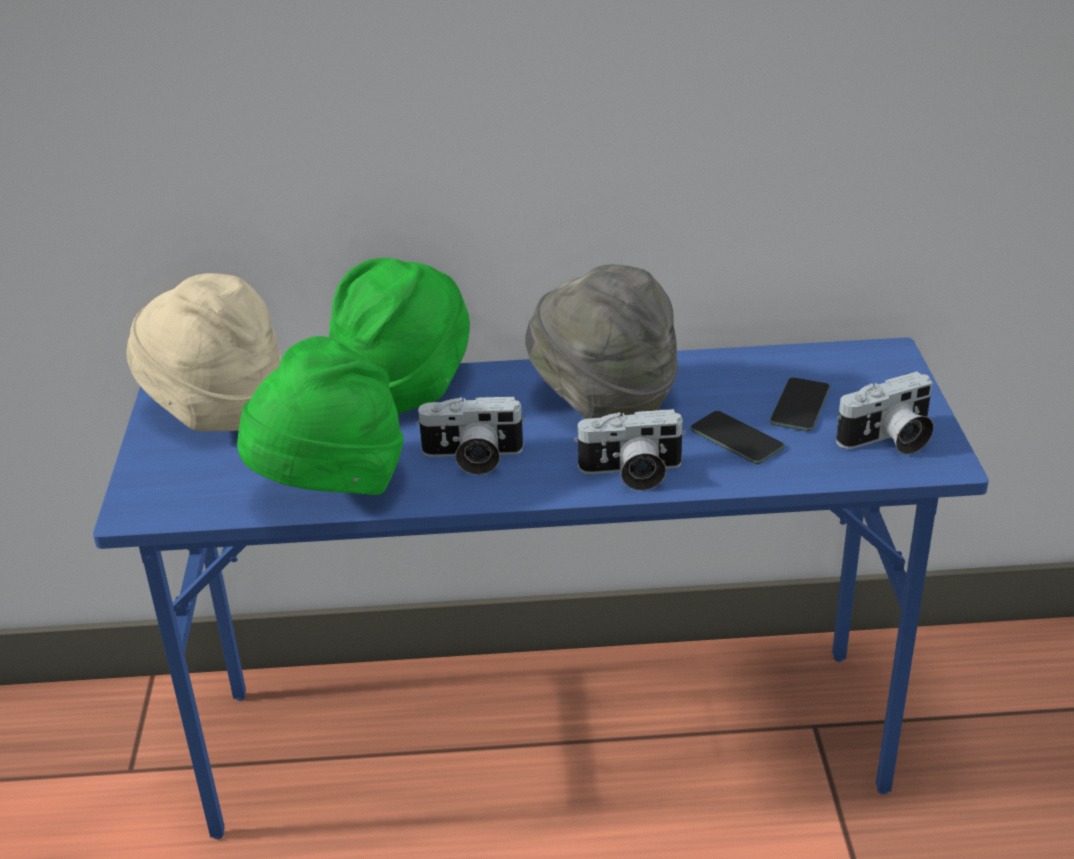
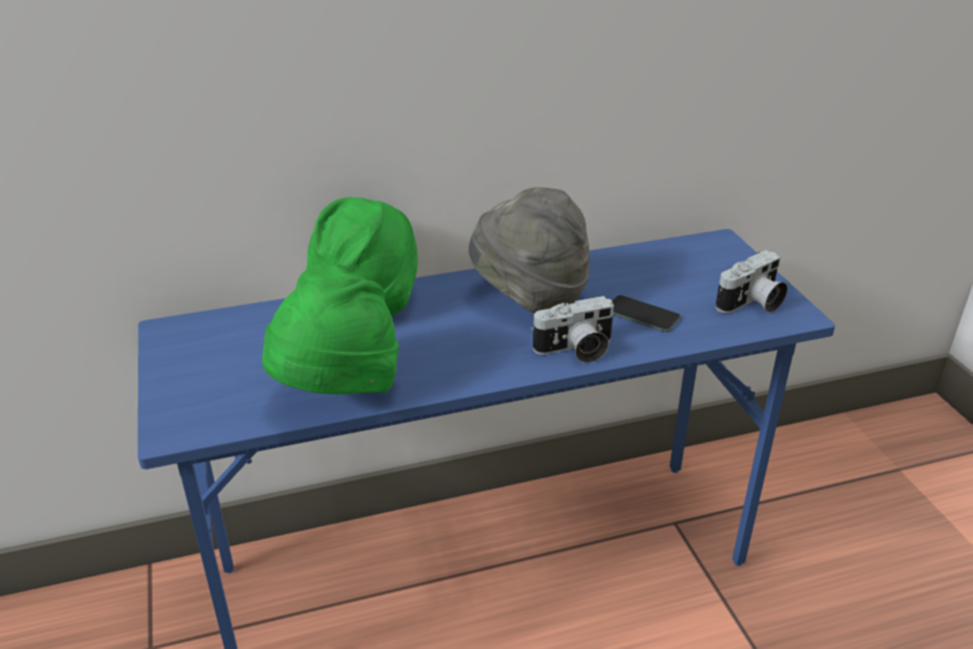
camera: 15 degrees left, 0 degrees up
beige hat [126,273,282,431] -> none
camera [415,396,526,475] -> none
phone [770,378,830,431] -> none

